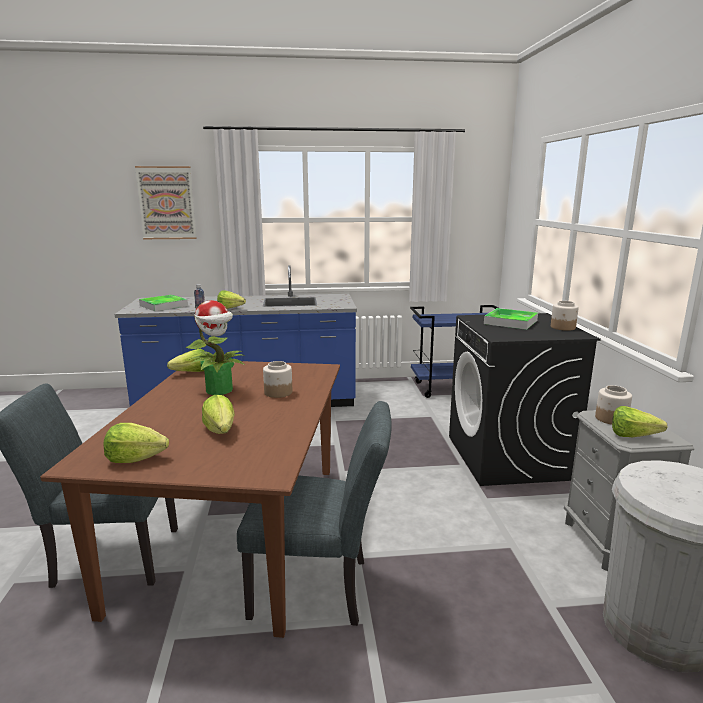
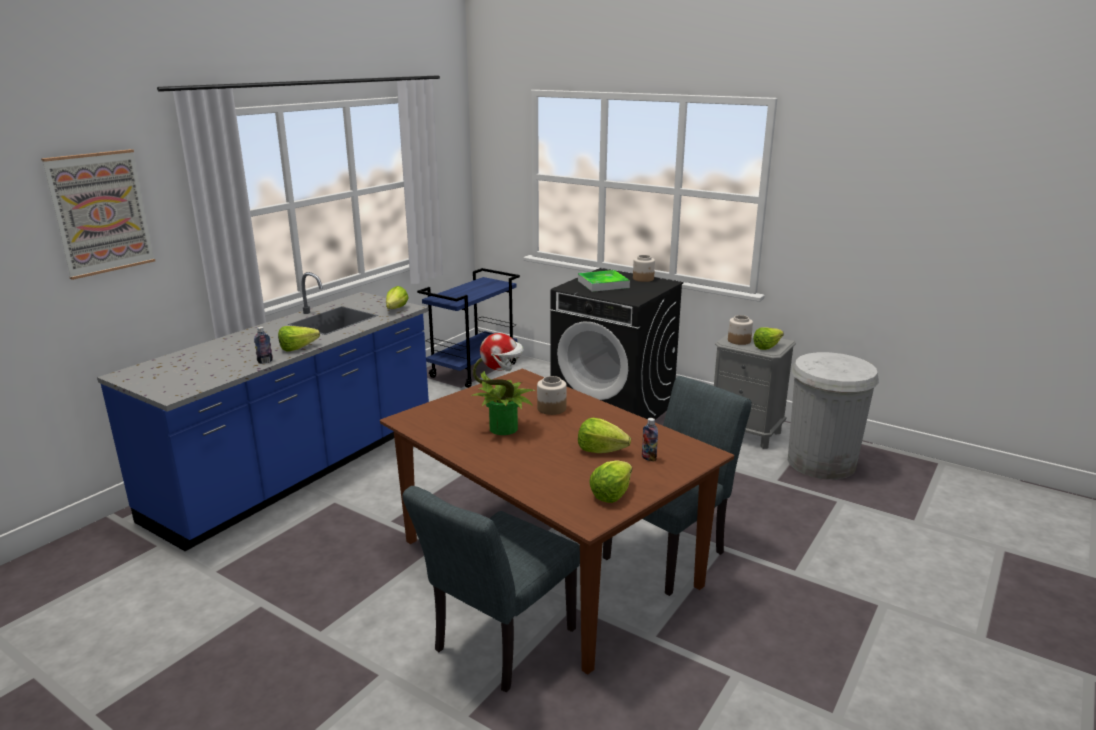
camera: 50 degrees left, 5 degrees up
tray [139,295,188,311] -> none
lettuce [167,349,204,372] -> lettuce moved to [386,286,408,309]
none -> bottle [642,418,658,462]

